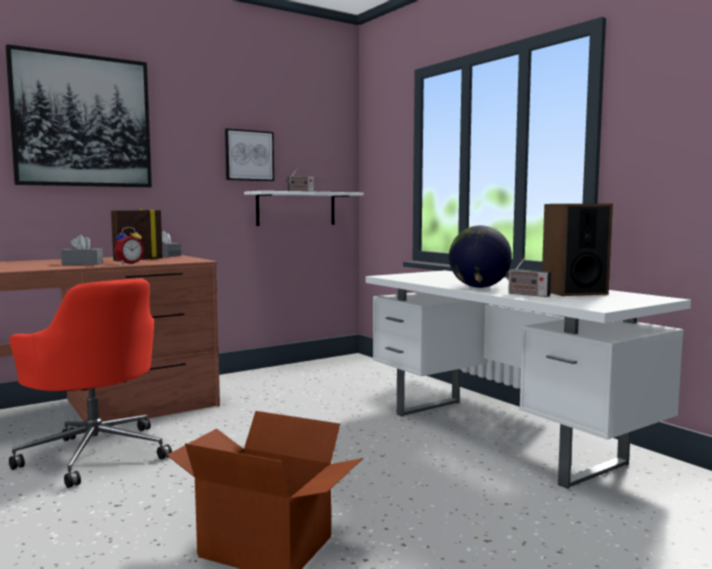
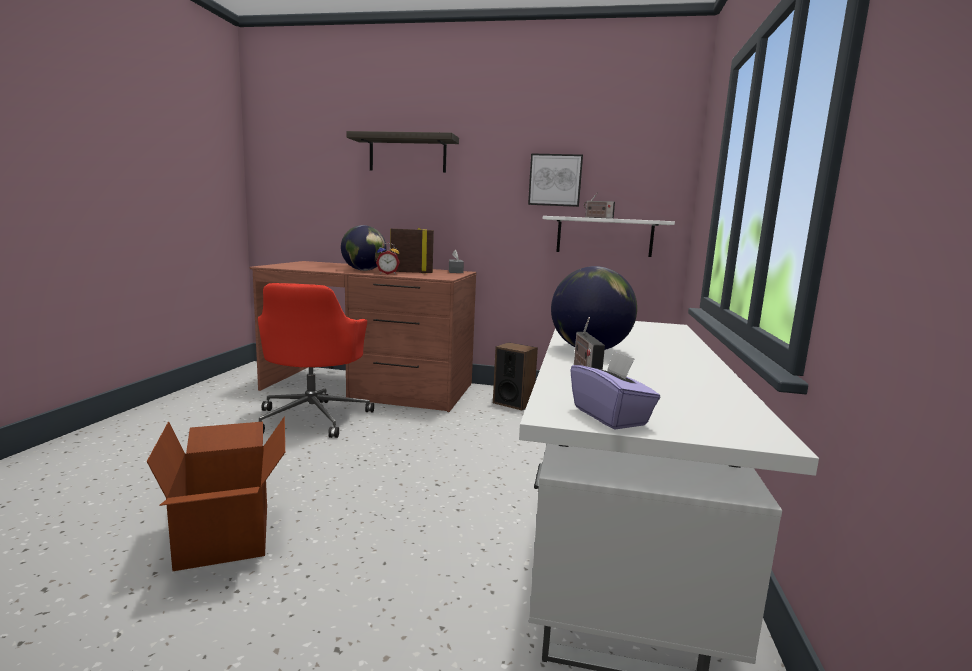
camera: 45 degrees right, 5 degrees up
picture [6,44,152,187] -> shelf [346,131,459,173]
grey tissue box [61,235,103,265] -> globe [341,225,387,271]
speaker [542,204,613,296] -> speaker moved to [493,342,538,410]
none -> purple tissue box [570,350,660,429]

